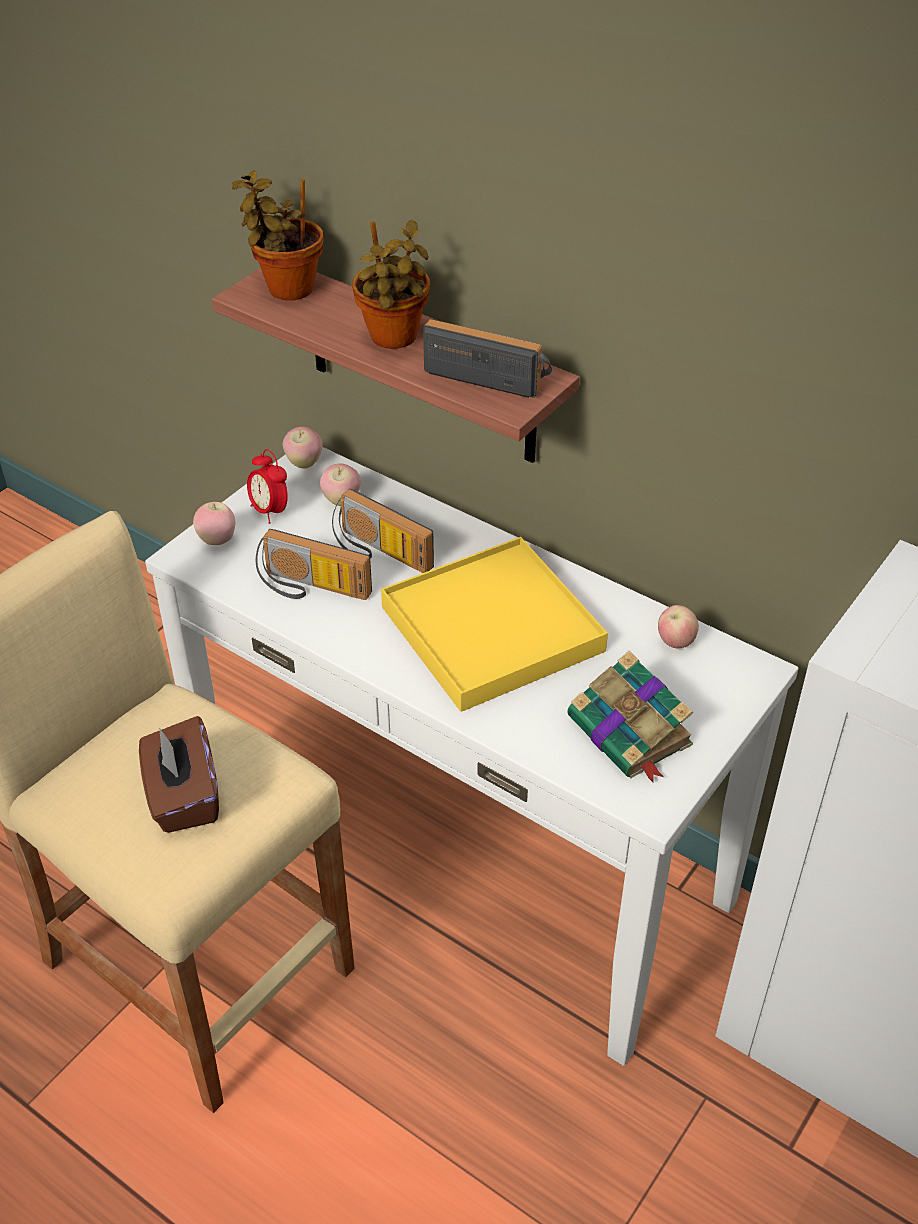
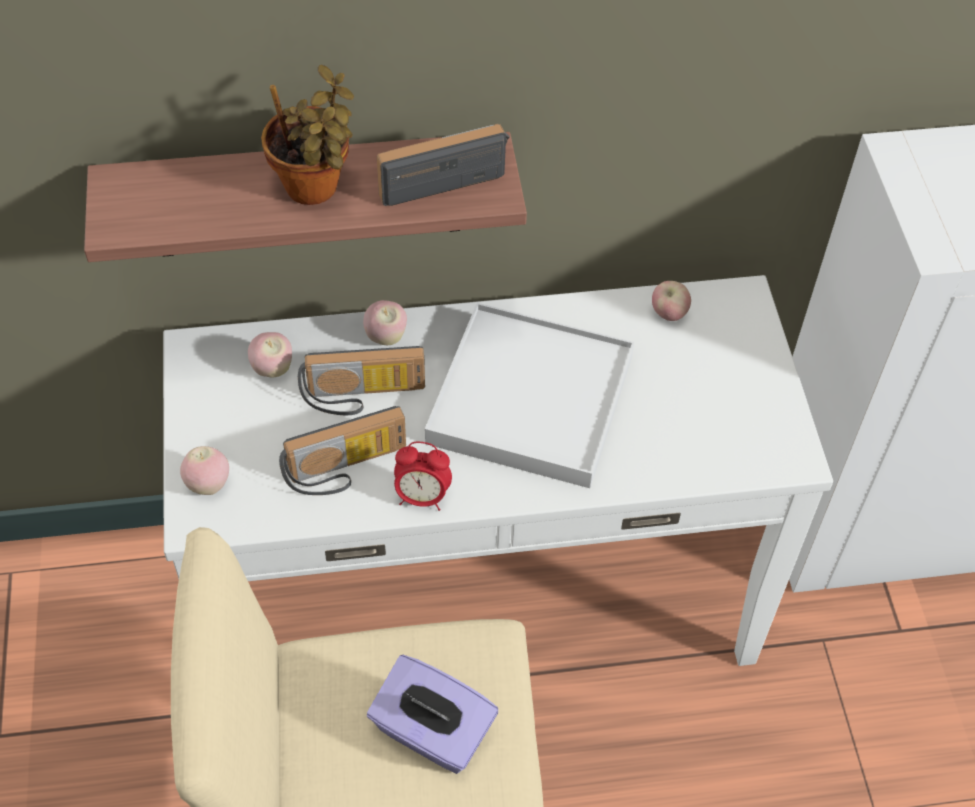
camera: 45 degrees left, 10 degrees up
brown tissue box [139,716,219,833] -> purple tissue box [367,655,498,774]
potted plant [232,171,324,301] -> none
alarm clock [247,449,288,524] -> alarm clock moved to [394,442,452,511]
apple [283,427,323,468] -> apple moved to [363,300,407,345]
yellow tray [381,537,608,712] -> white tray [425,303,634,488]
book [567,651,693,783] -> none

